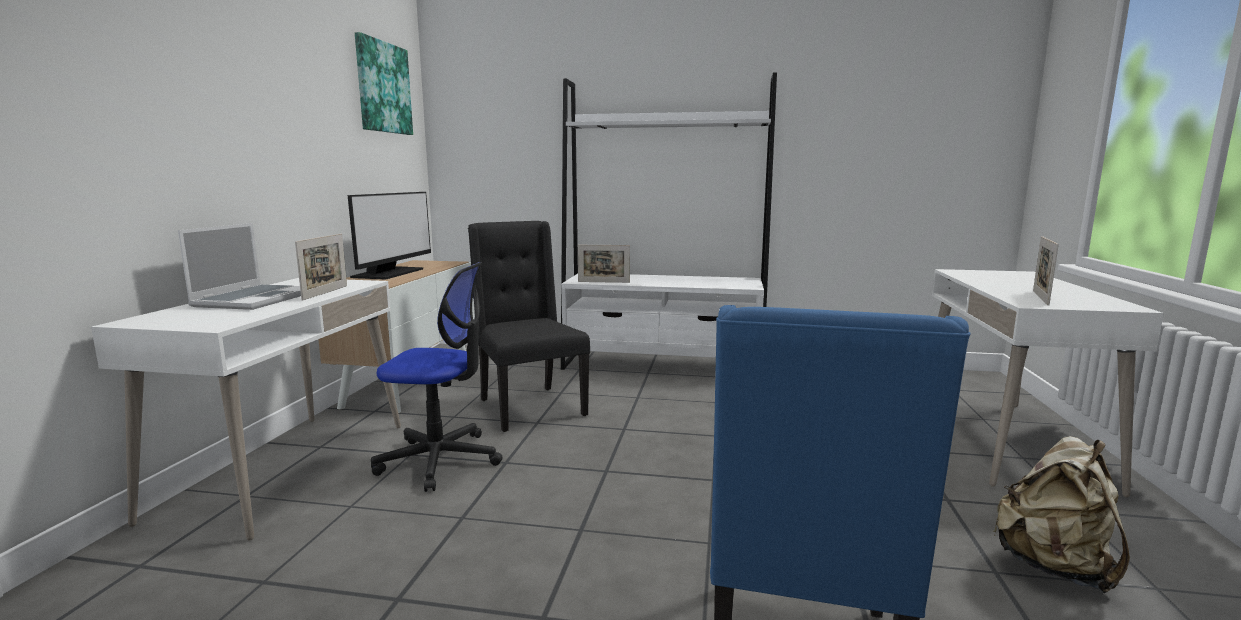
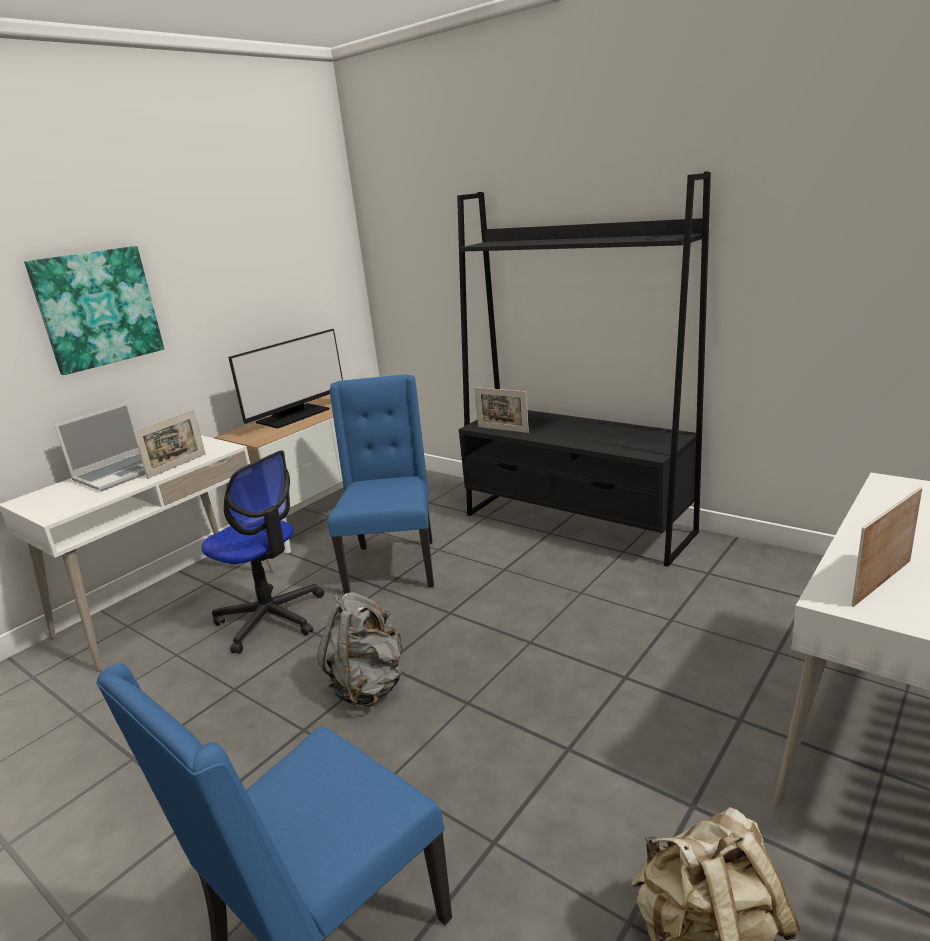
camera: 30 degrees right, 10 degrees up
picture [355,32,413,135] -> picture moved to [24,246,164,375]
black chair [468,221,590,432] -> blue chair [328,375,434,594]
white bookcase [561,72,777,370] -> black bookcase [457,171,711,567]
none -> grey backpack [317,592,403,708]

